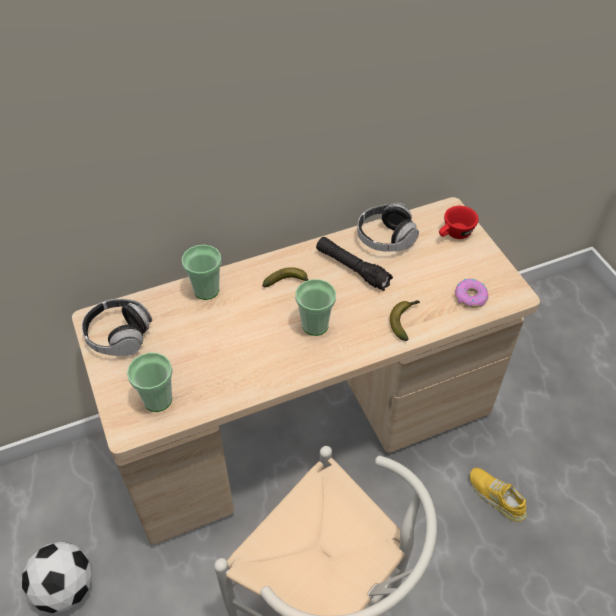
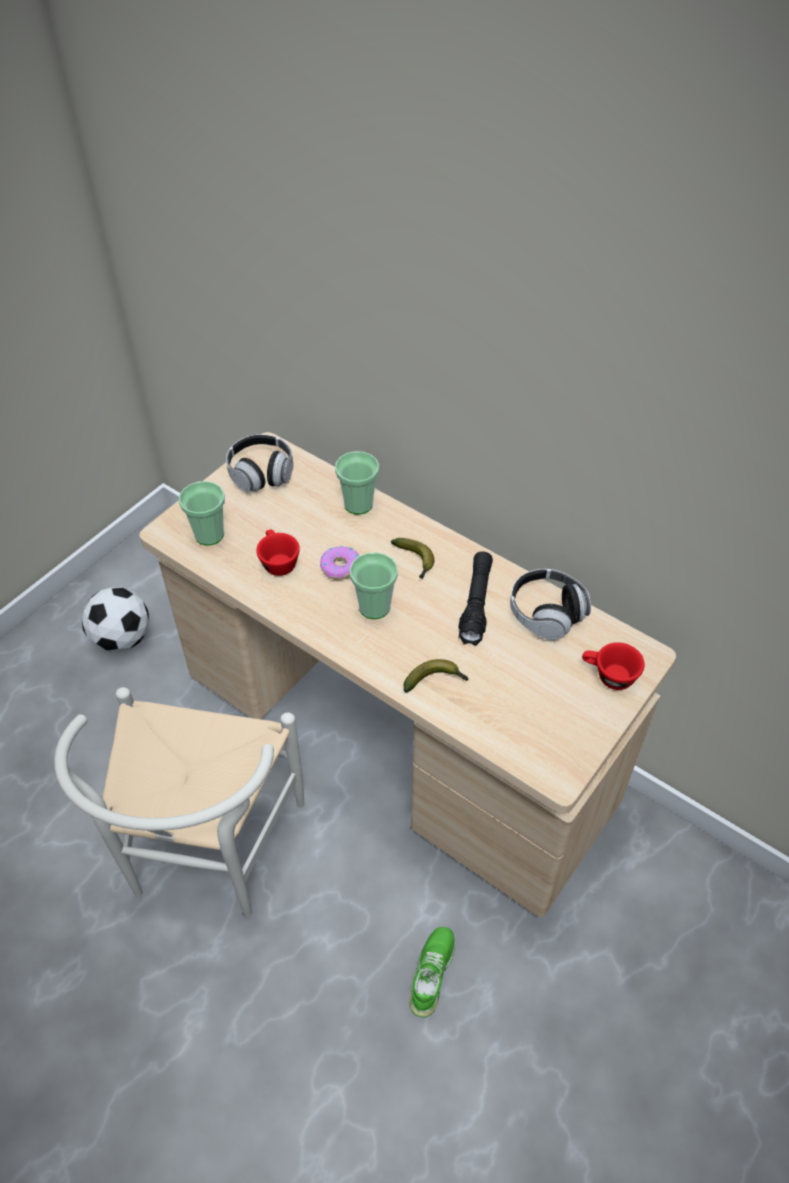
camera: 60 degrees right, 0 degrees up
donut [455,279,488,308] -> donut moved to [320,545,359,580]
yellow shoe [470,468,527,522] -> green shoe [409,927,455,1018]
none -> red cup [256,530,300,576]

